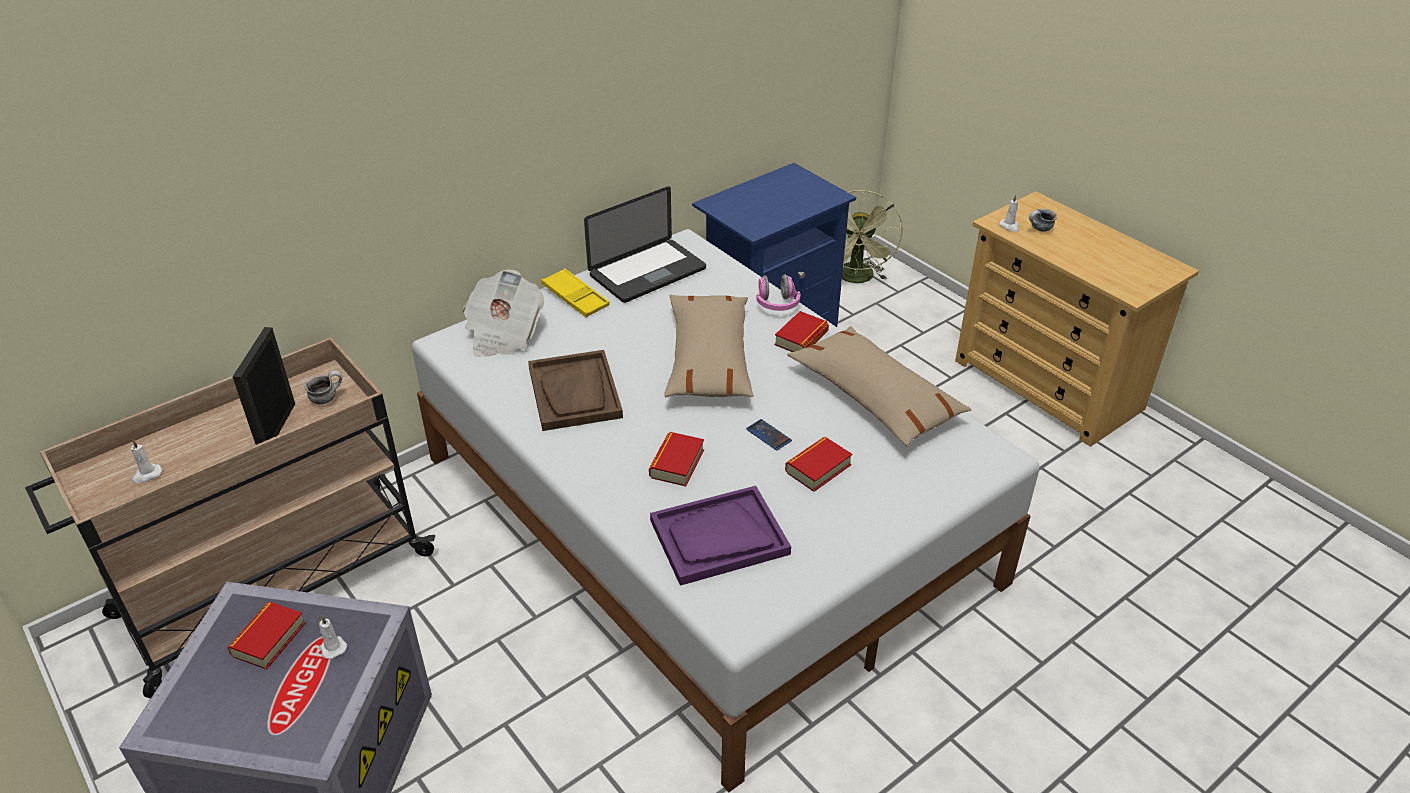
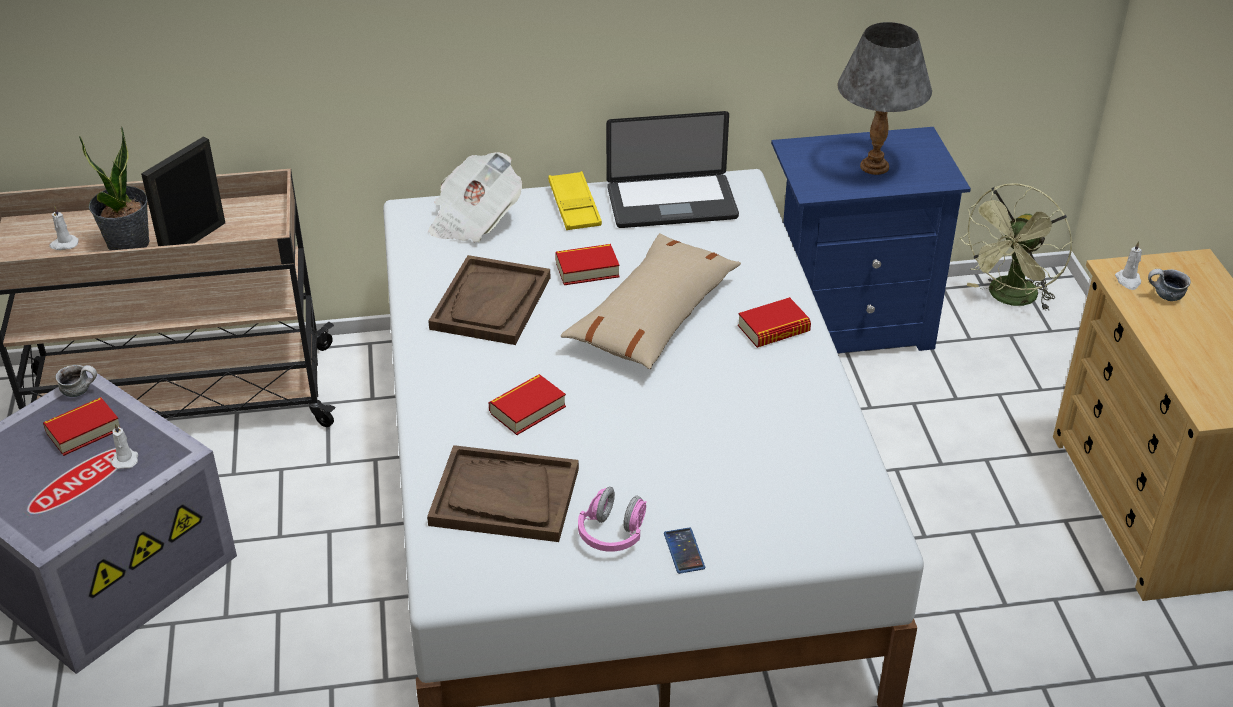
camera: 30 degrees right, 0 degrees up
mug [304,371,342,404] -> mug moved to [56,365,97,397]
purple tray [650,486,791,586] -> brown tray [427,445,579,542]
phone [746,419,792,450] -> phone moved to [664,527,705,574]
pink headphones [756,274,801,311] -> pink headphones moved to [578,487,646,552]
book [785,437,852,492] -> book moved to [555,244,619,285]
beige pillow [787,326,972,447] -> none
none -> potted plant [79,126,150,251]
none -> grey table lamp [837,22,932,175]

